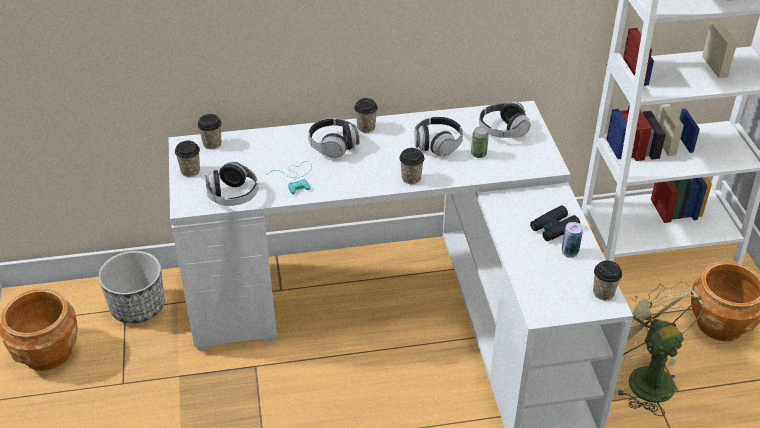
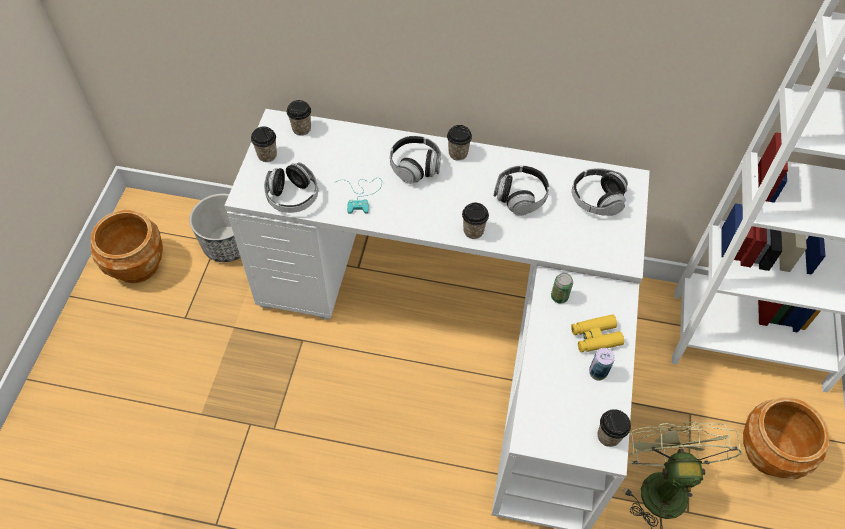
camera: 20 degrees right, 15 degrees up
can [471,127,489,158] -> can moved to [551,273,573,304]
black binoculars [530,205,580,241] -> yellow binoculars [571,314,624,353]

